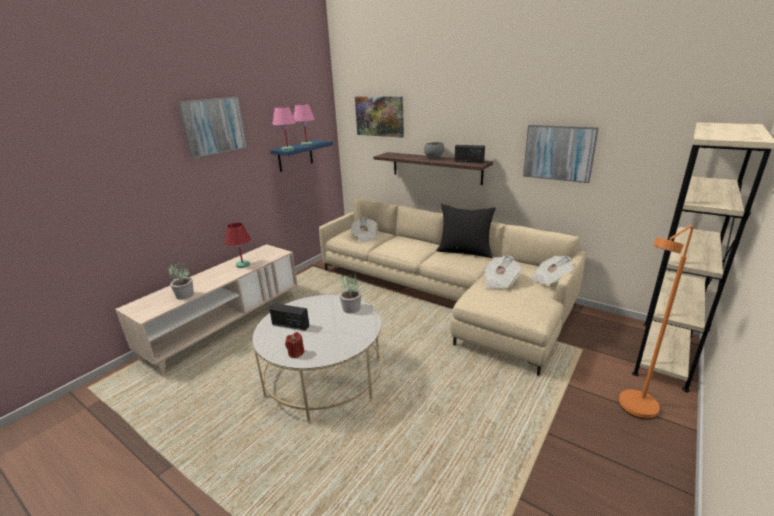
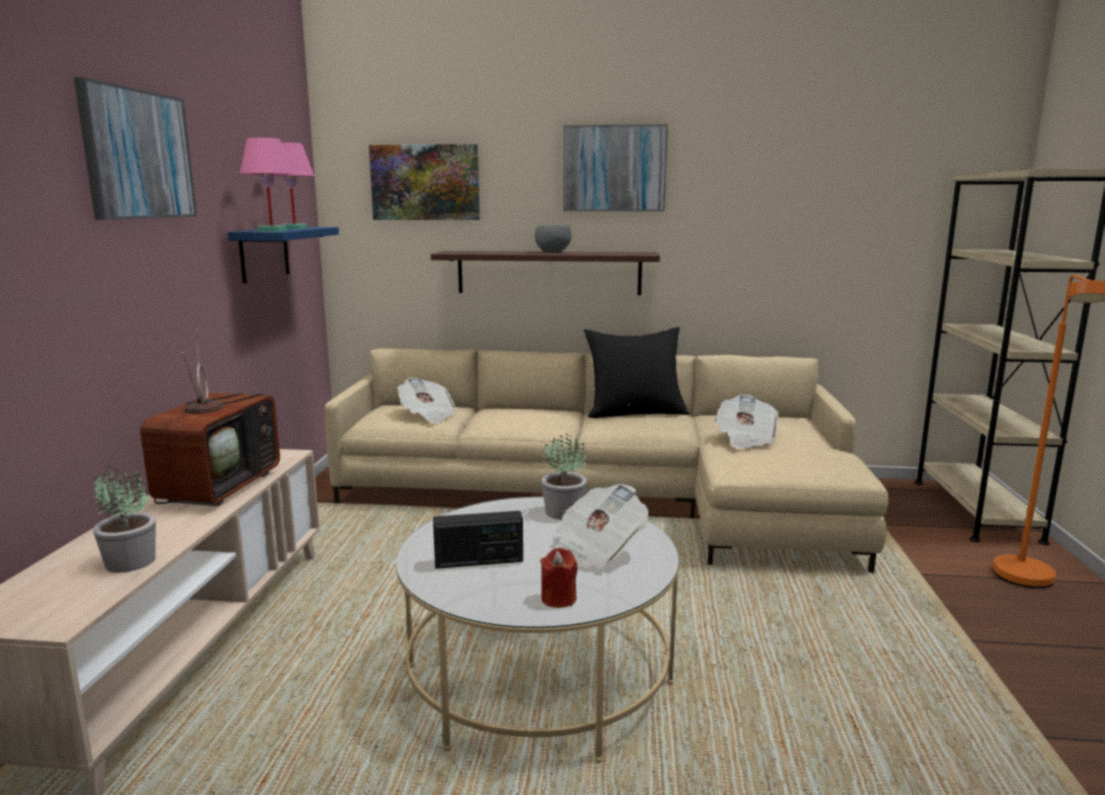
camera: 30 degrees left, 10 degrees down
red table lamp [225,223,251,268] -> television [140,329,280,506]
radio [455,145,485,163] -> none
picture [523,125,599,183] -> picture moved to [563,124,668,211]
newspaper [530,256,574,286] -> newspaper moved to [554,484,649,569]

